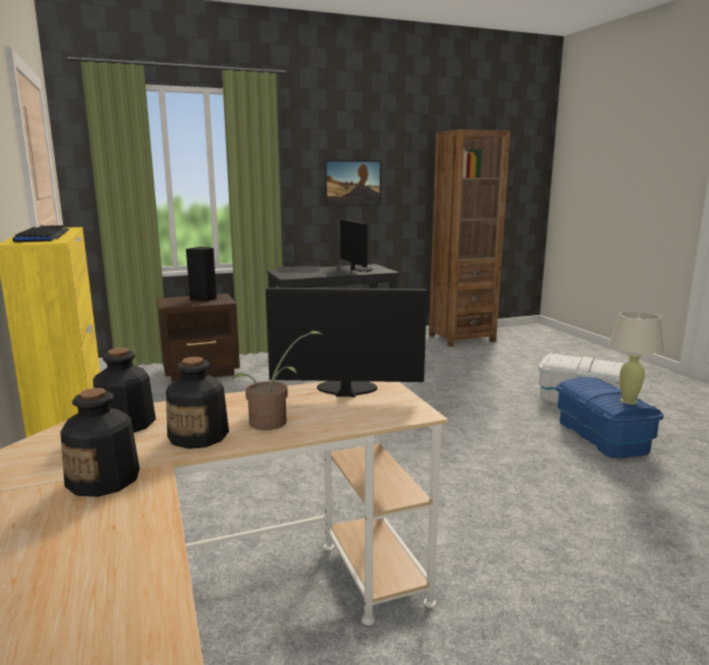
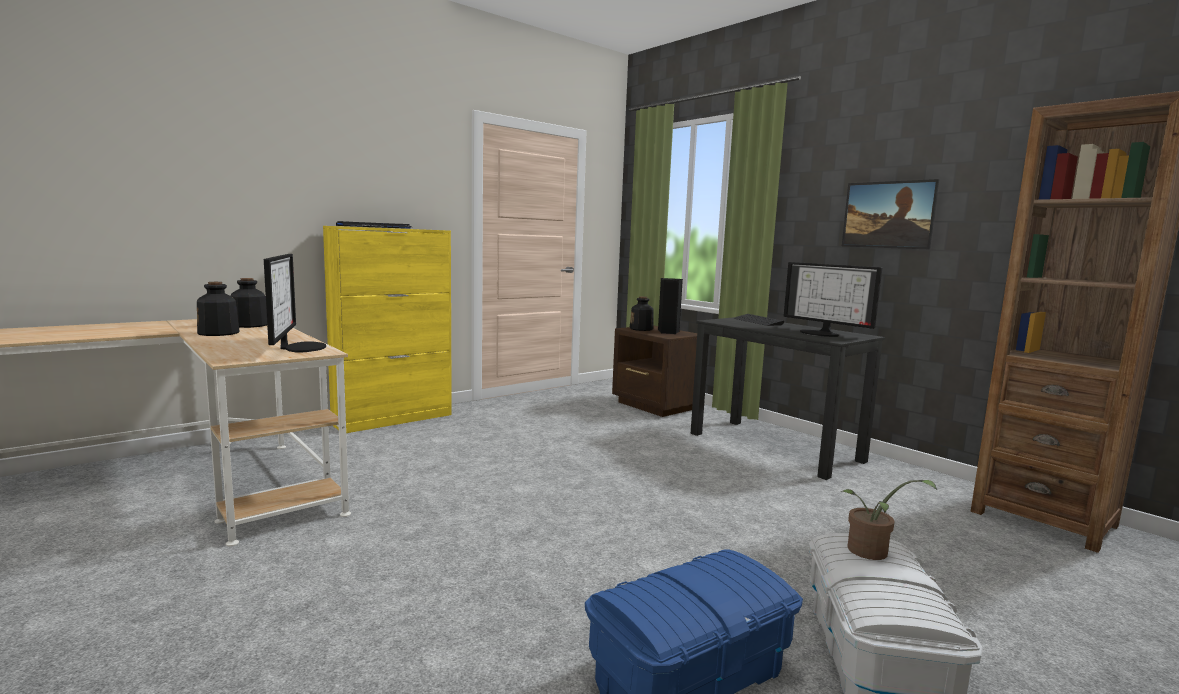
camera: 70 degrees right, 5 degrees down
bottle [60,388,140,497] -> bottle moved to [630,296,654,331]
potted plant [233,331,323,430] -> potted plant moved to [841,480,937,560]
monitor [340,219,373,272] -> monitor turned 90 degrees clockwise [784,262,882,337]
beige table lamp [609,311,664,404] -> none

